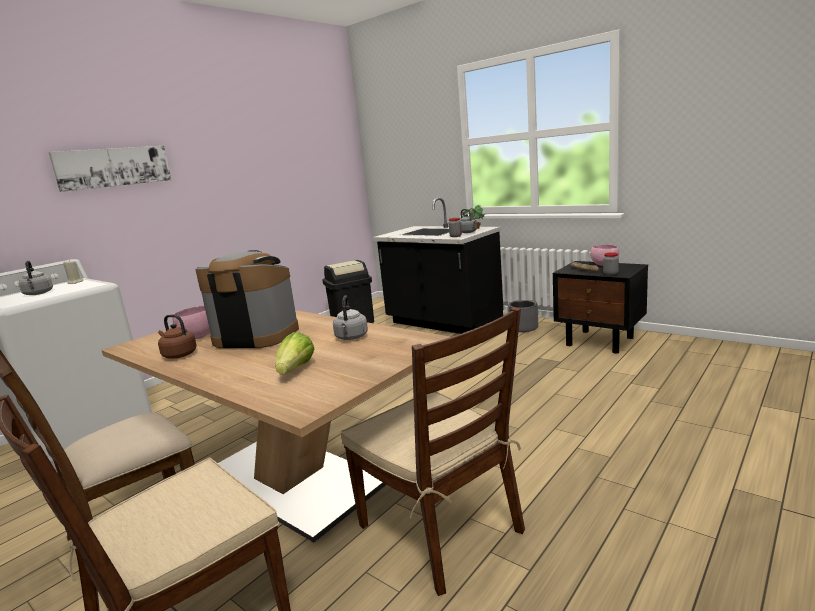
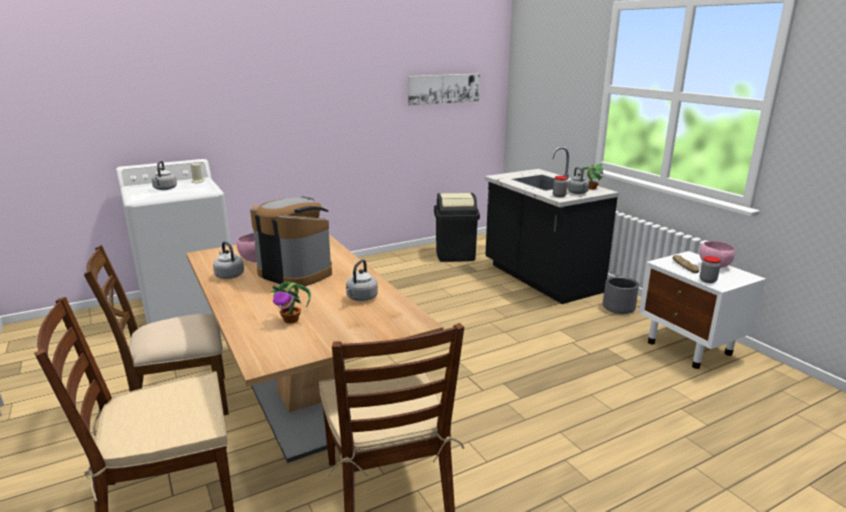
camera: 20 degrees right, 5 degrees up
picture [49,146,171,192] -> picture moved to [408,74,480,105]
brown kettle [158,315,197,359] -> grey kettle [213,241,244,279]
lettuce [276,332,314,374] -> potted plant [270,282,311,323]
black nightstand [553,261,648,354] -> white nightstand [639,251,766,369]

